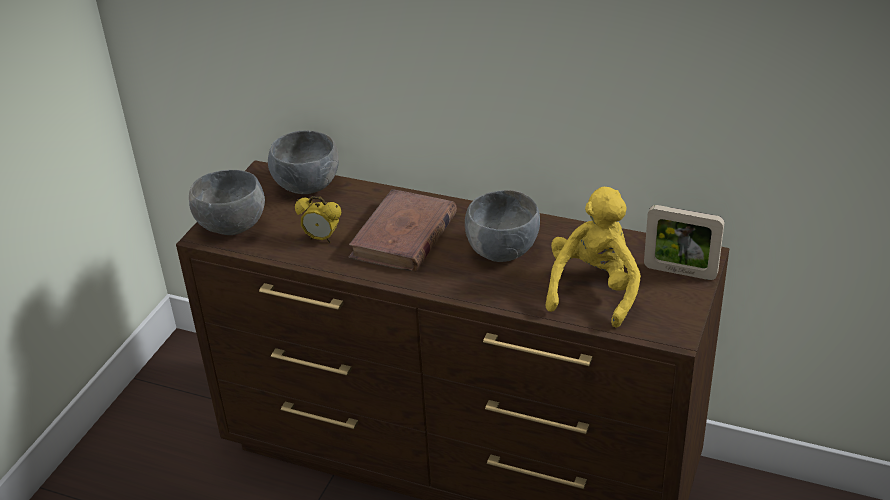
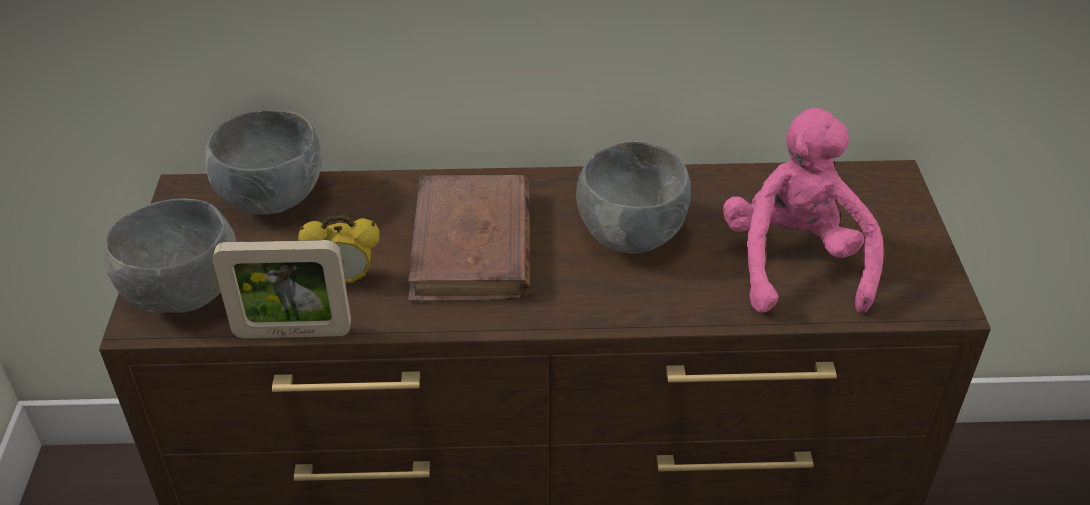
camera: 25 degrees left, 5 degrees up
yellow plush toy [546,187,641,328] -> pink plush toy [723,108,884,313]
picture frame [644,205,724,280] -> picture frame moved to [212,240,351,338]

